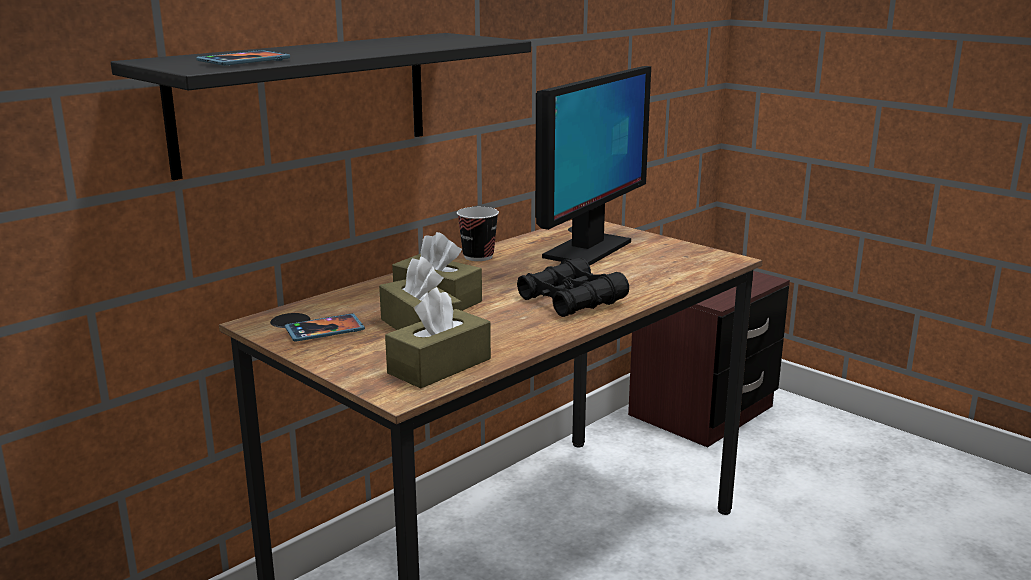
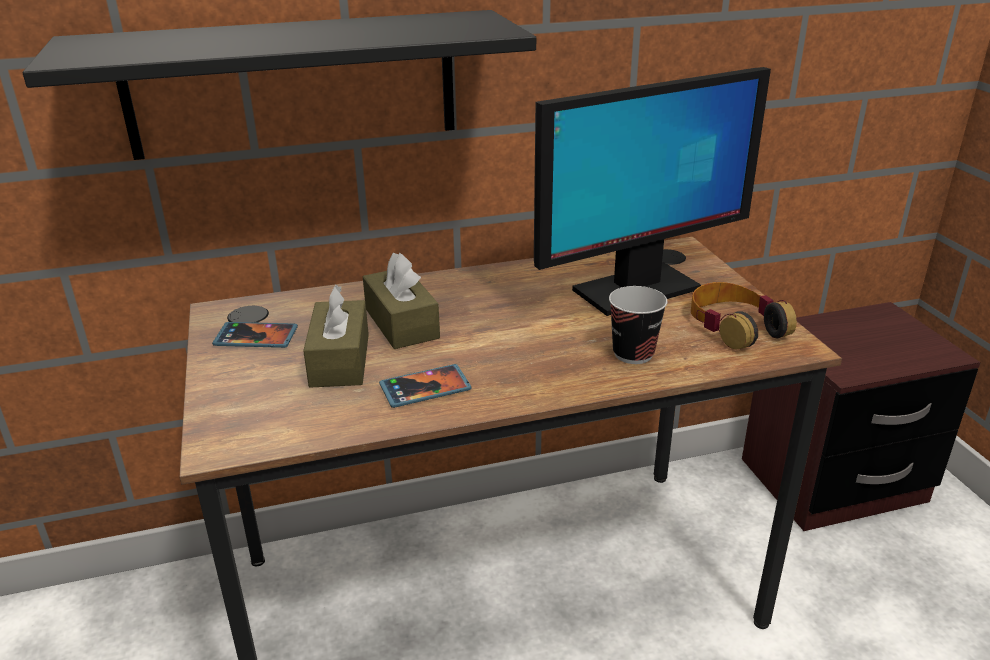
camera: 30 degrees right, 10 degrees up
phone [196,50,290,66] -> phone moved to [379,364,472,408]
brown tissue box [385,287,491,388] -> none
cup [457,207,499,261] -> cup moved to [609,286,667,364]
black binoculars [517,258,629,317] -> none
none -> headphones [691,282,797,350]

